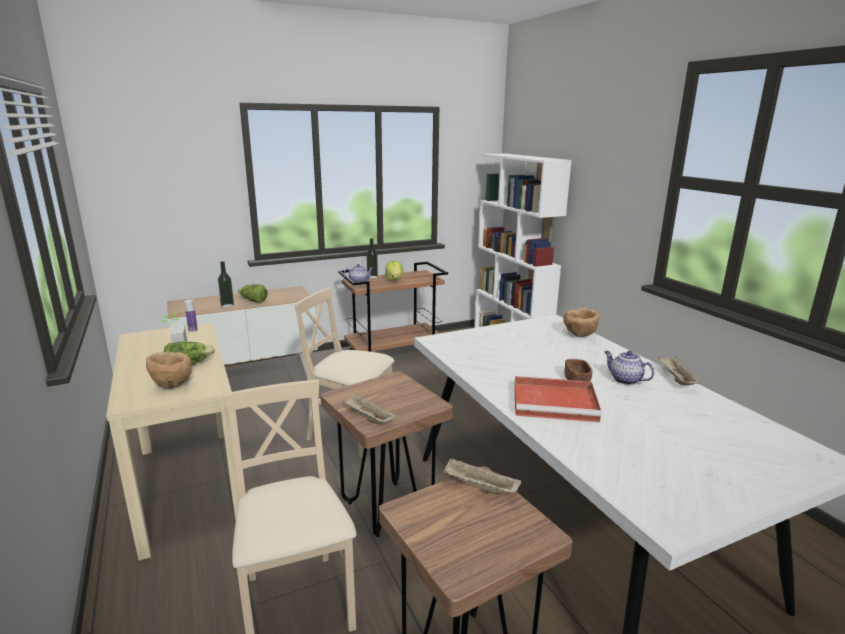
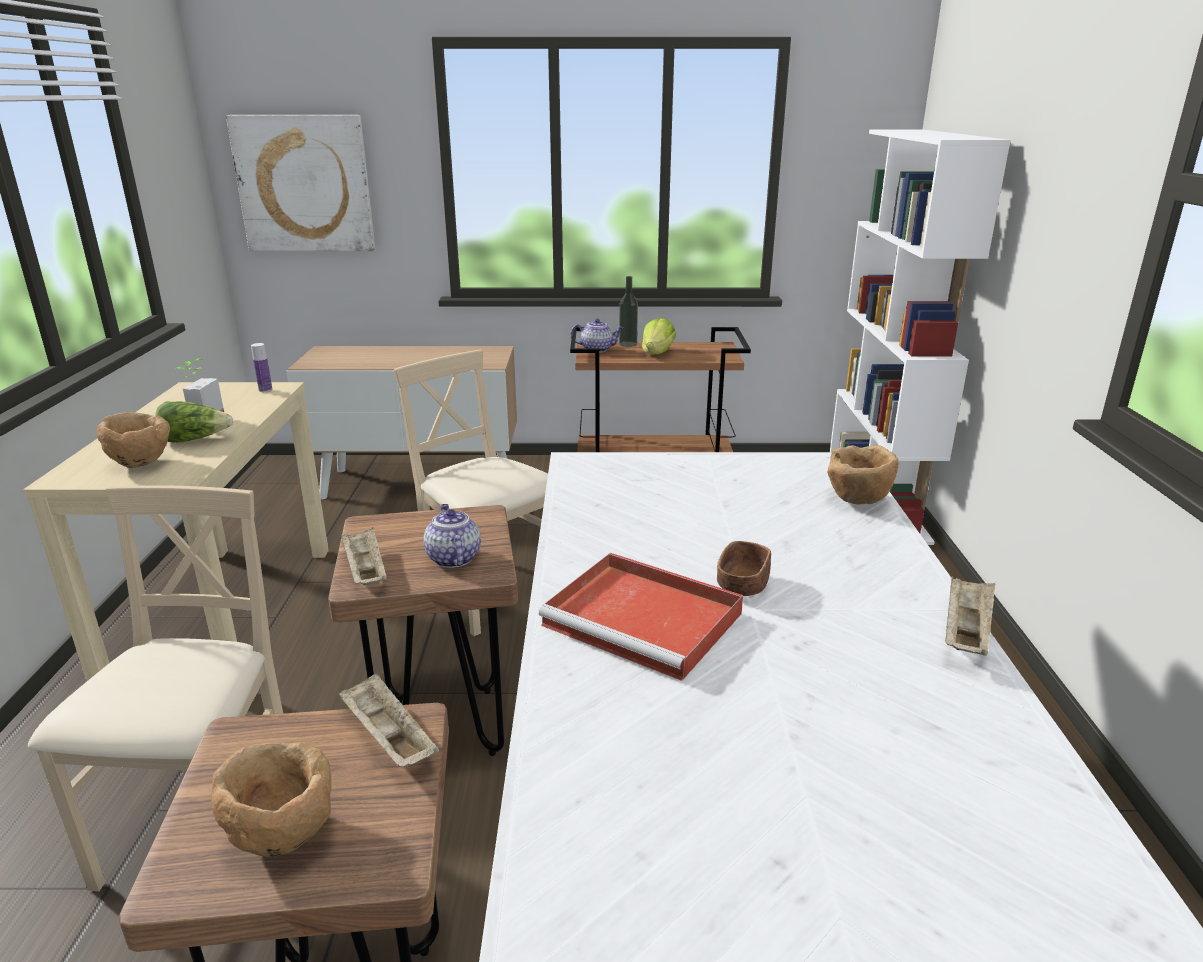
camera: 25 degrees right, 5 degrees up
bottle [218,261,234,308] -> none
lettuce [238,284,268,303] -> none
teapot [604,351,655,385] -> teapot moved to [424,504,481,568]
none -> brown bowl [211,742,332,857]
none -> picture [226,115,375,251]

